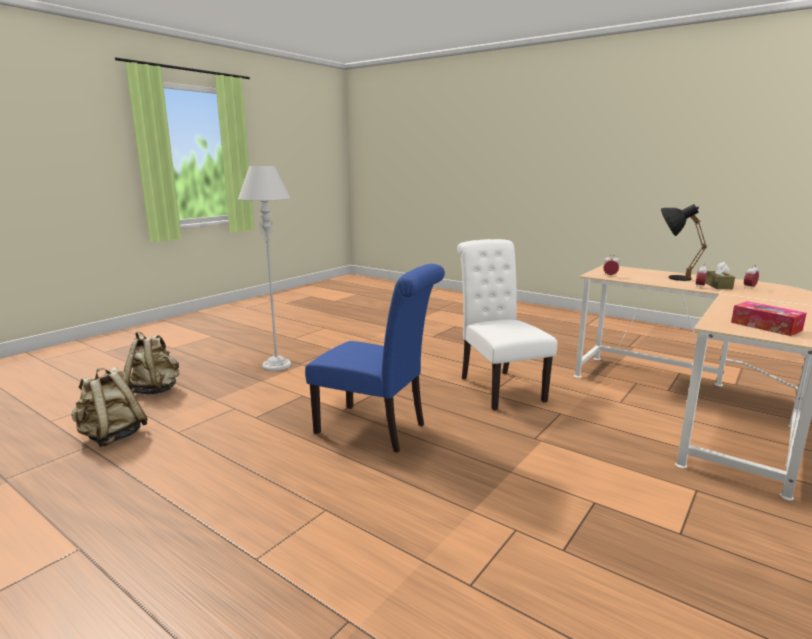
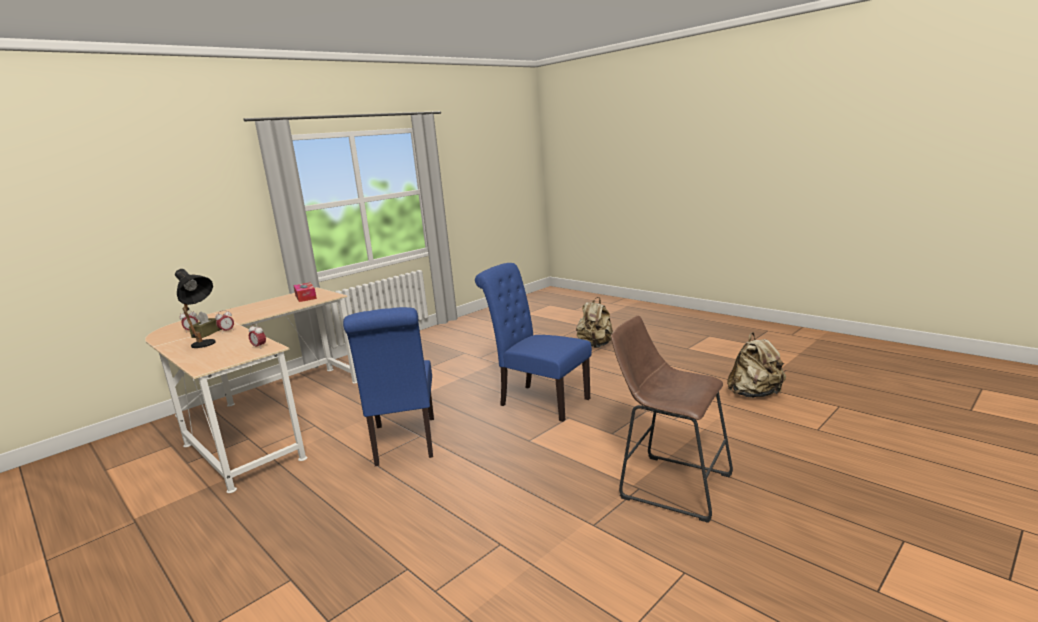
camera: 170 degrees left, 0 degrees up
beige backpack [124,331,179,395] -> beige backpack moved to [576,297,613,348]
grey floor lamp [238,166,292,371] -> brown stool [611,315,733,523]
white chair [457,239,557,410] -> blue chair [343,307,434,466]

